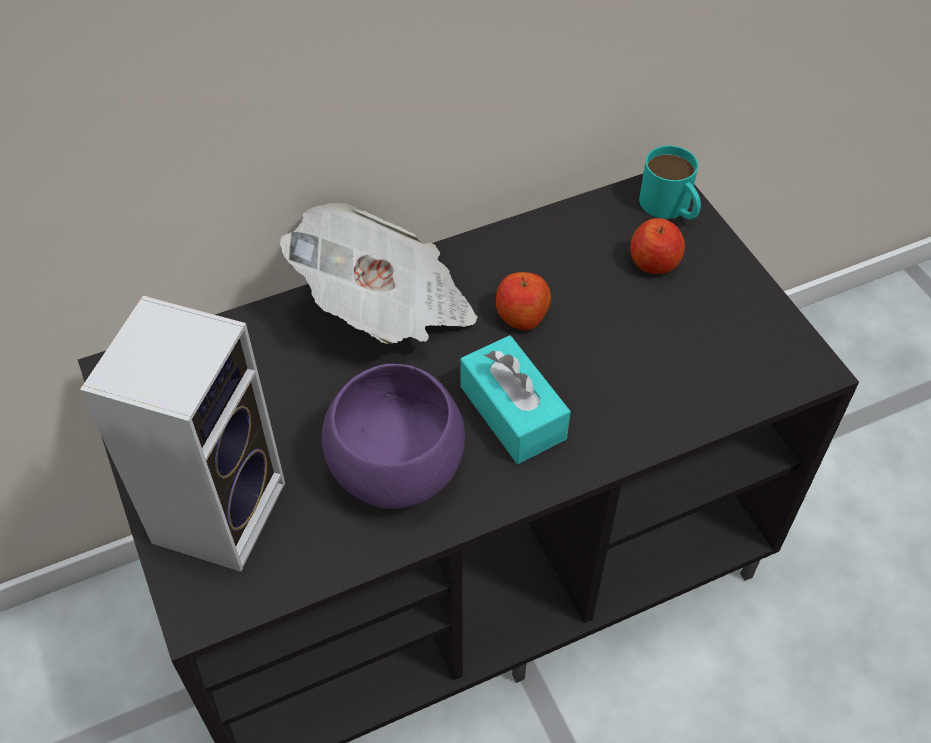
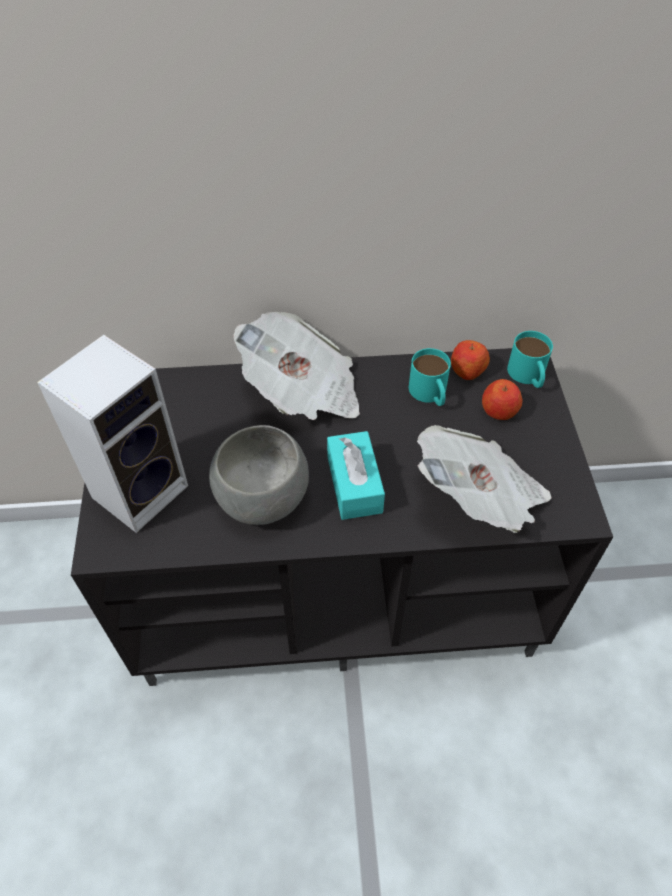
camera: 20 degrees right, 0 degrees up
purple bowl [322,364,465,509] -> grey bowl [209,425,309,525]
apple [496,272,551,330] -> apple moved to [451,340,490,380]
none -> turquoise mug [409,348,451,406]
none -> newspaper [417,425,552,533]

